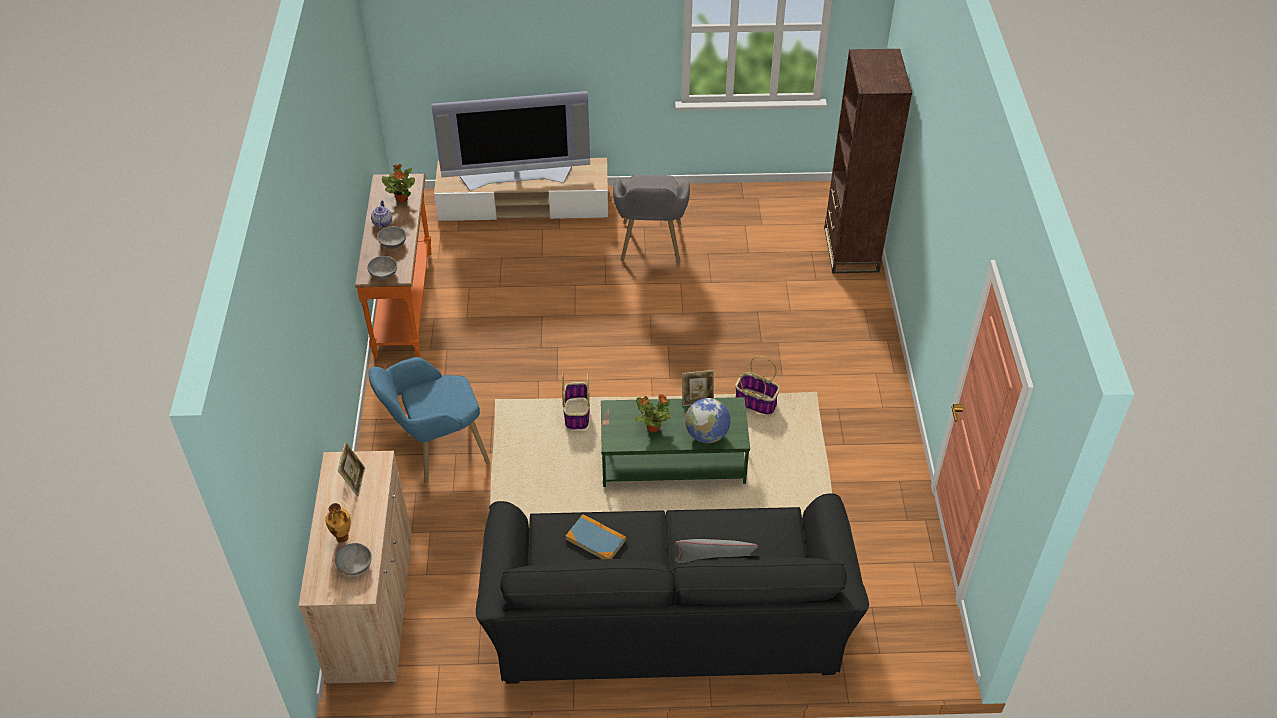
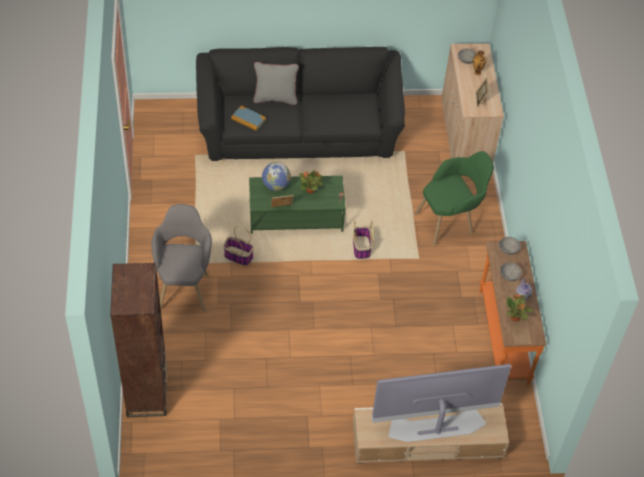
camera: 175 degrees right, 5 degrees up
blue armchair [369,357,490,484] -> green armchair [414,151,494,246]
book [566,514,626,559] -> book moved to [231,106,266,131]
grey armchair [613,175,690,263] -> grey armchair moved to [151,204,212,312]

